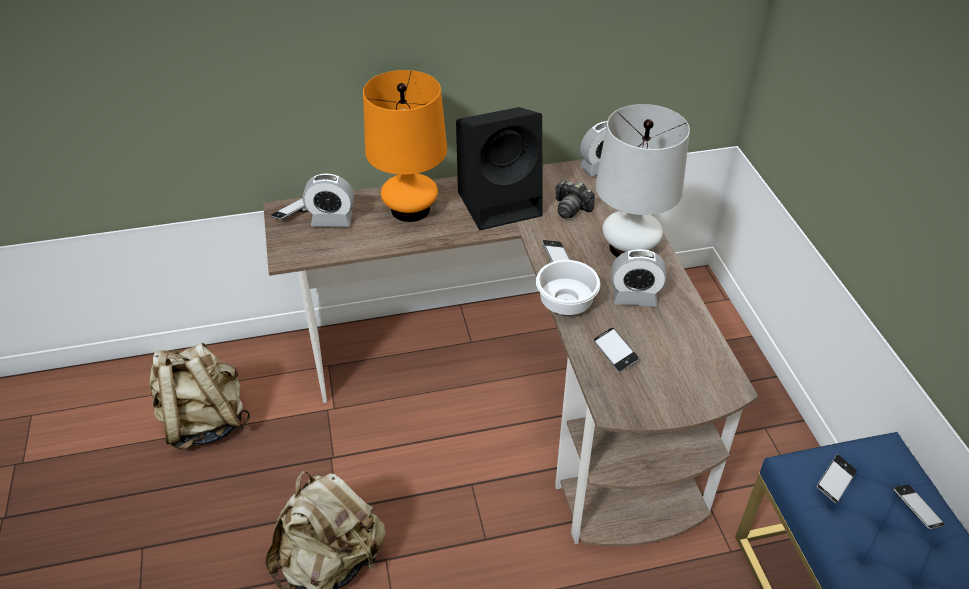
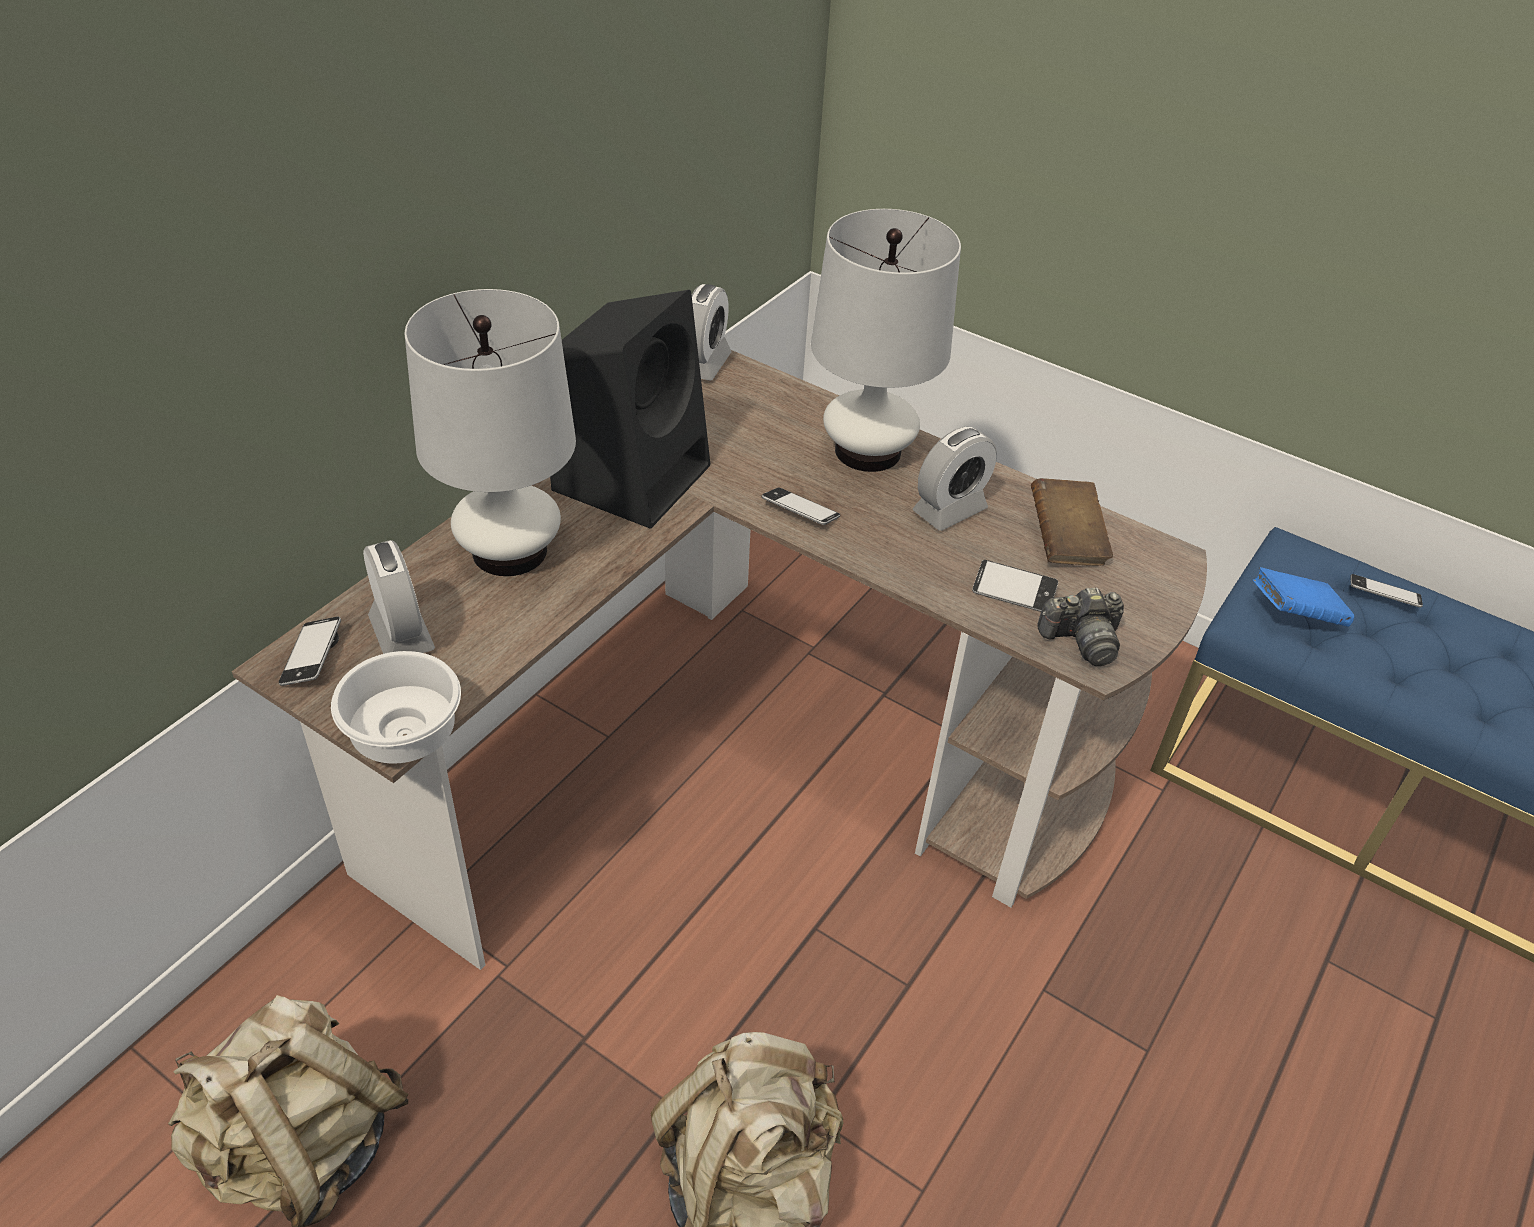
camera: 45 degrees left, 0 degrees up
alarm clock [303,173,354,227] -> alarm clock turned 75 degrees counterclockwise [363,540,435,654]
orange table lamp [363,70,447,222] -> white table lamp [405,289,576,576]
white bowl [536,260,600,315] -> white bowl moved to [331,651,461,764]
camera [555,180,595,219] -> camera moved to [1037,588,1124,666]
phone [816,454,857,503] -> blue book [1253,567,1354,627]
none -> brown book [1031,478,1113,566]

